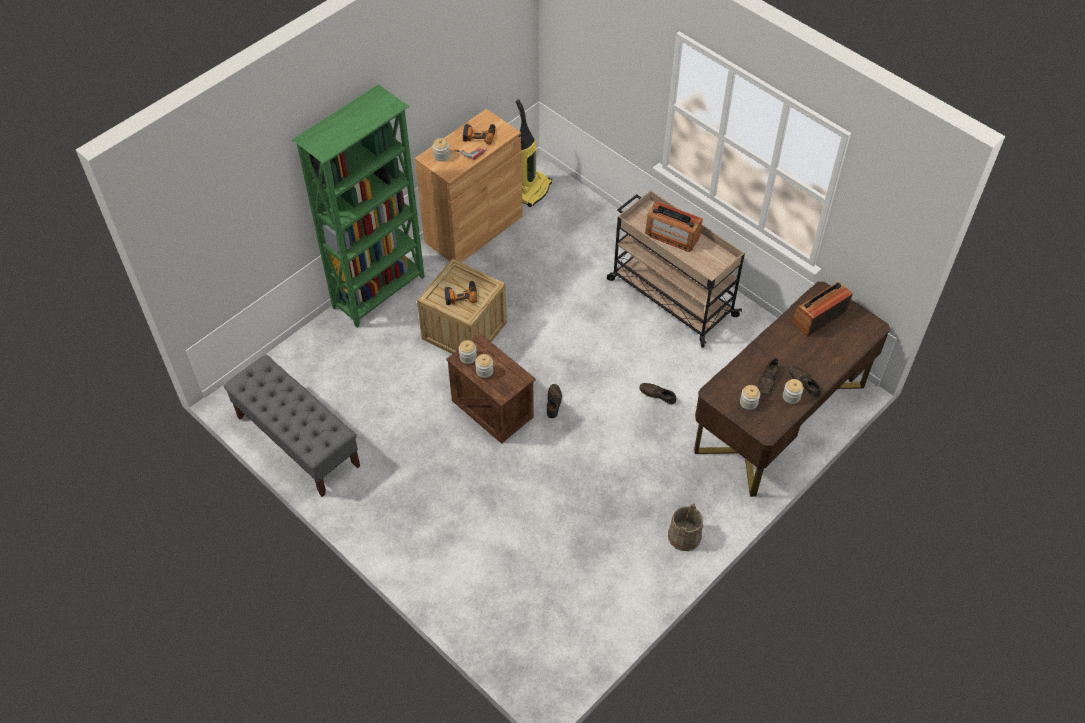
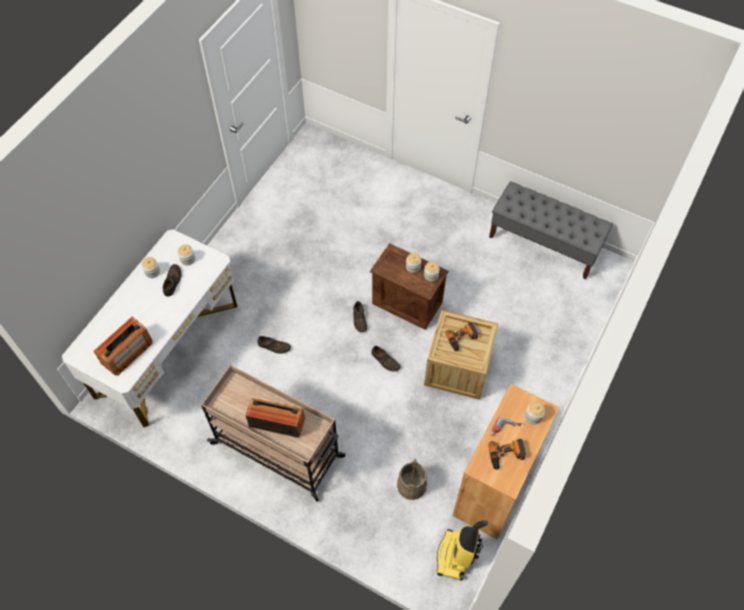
camera: 165 degrees right, 5 degrees up
green bookcase [293,84,425,328] -> none
beige bucket [668,503,703,551] -> beige bucket moved to [397,459,427,500]
brown desk [694,282,890,497] -> white desk [62,229,237,427]
brown shoe [788,365,821,398] -> brown shoe moved to [371,346,400,371]

